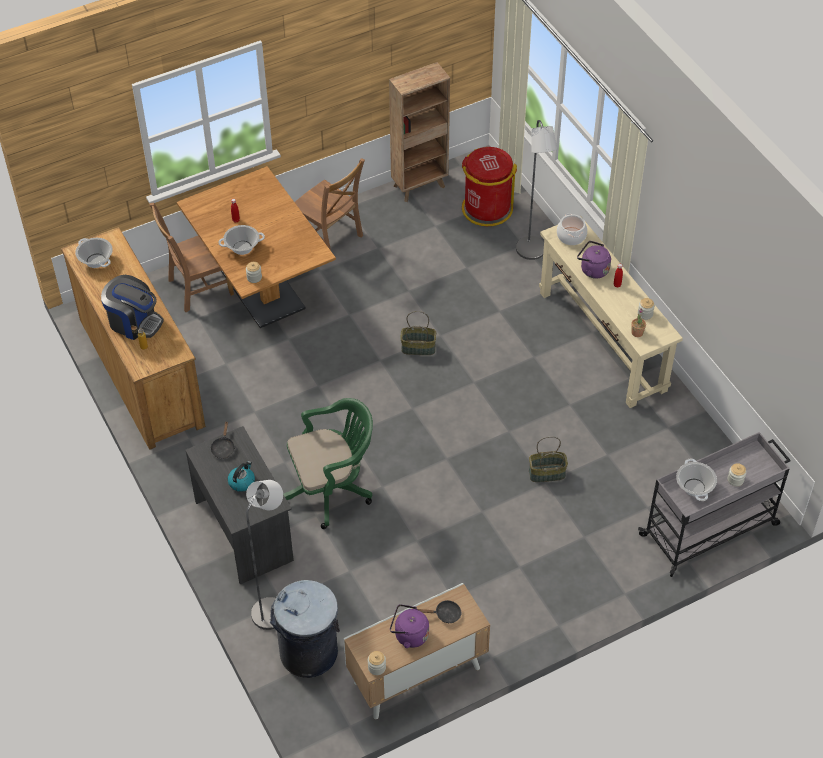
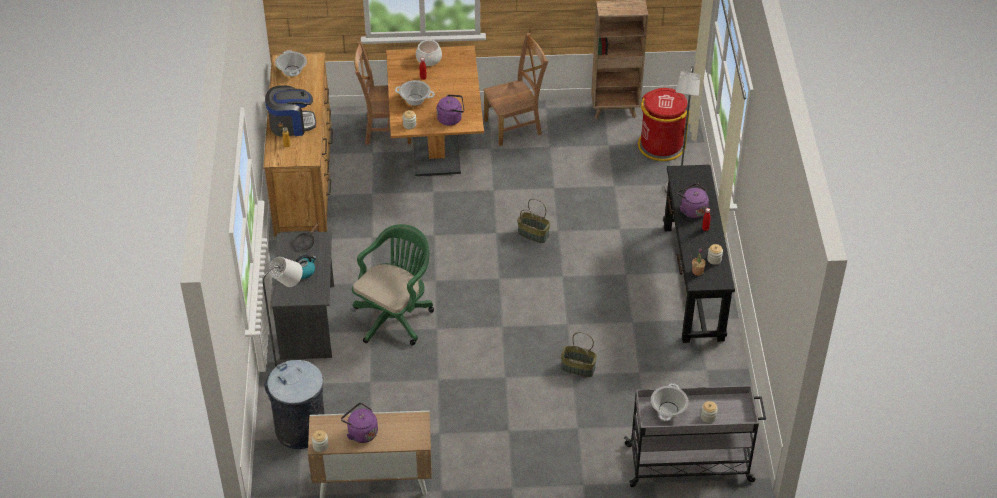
camera: 25 degrees right, 5 degrees down
coffee machine [101,275,164,340] -> coffee machine turned 60 degrees counterclockwise [265,85,316,137]
green office chair [283,398,373,529] -> green office chair turned 60 degrees counterclockwise [352,224,434,346]
brown chair [295,158,365,250] -> brown chair turned 90 degrees counterclockwise [483,33,548,146]
black frying pan [417,600,461,623] -> none
beige console table [539,216,683,408] -> black console table [663,165,735,343]
cooking pot [557,214,587,245] -> cooking pot moved to [416,40,442,66]
none -> purple kettle [437,94,464,126]

